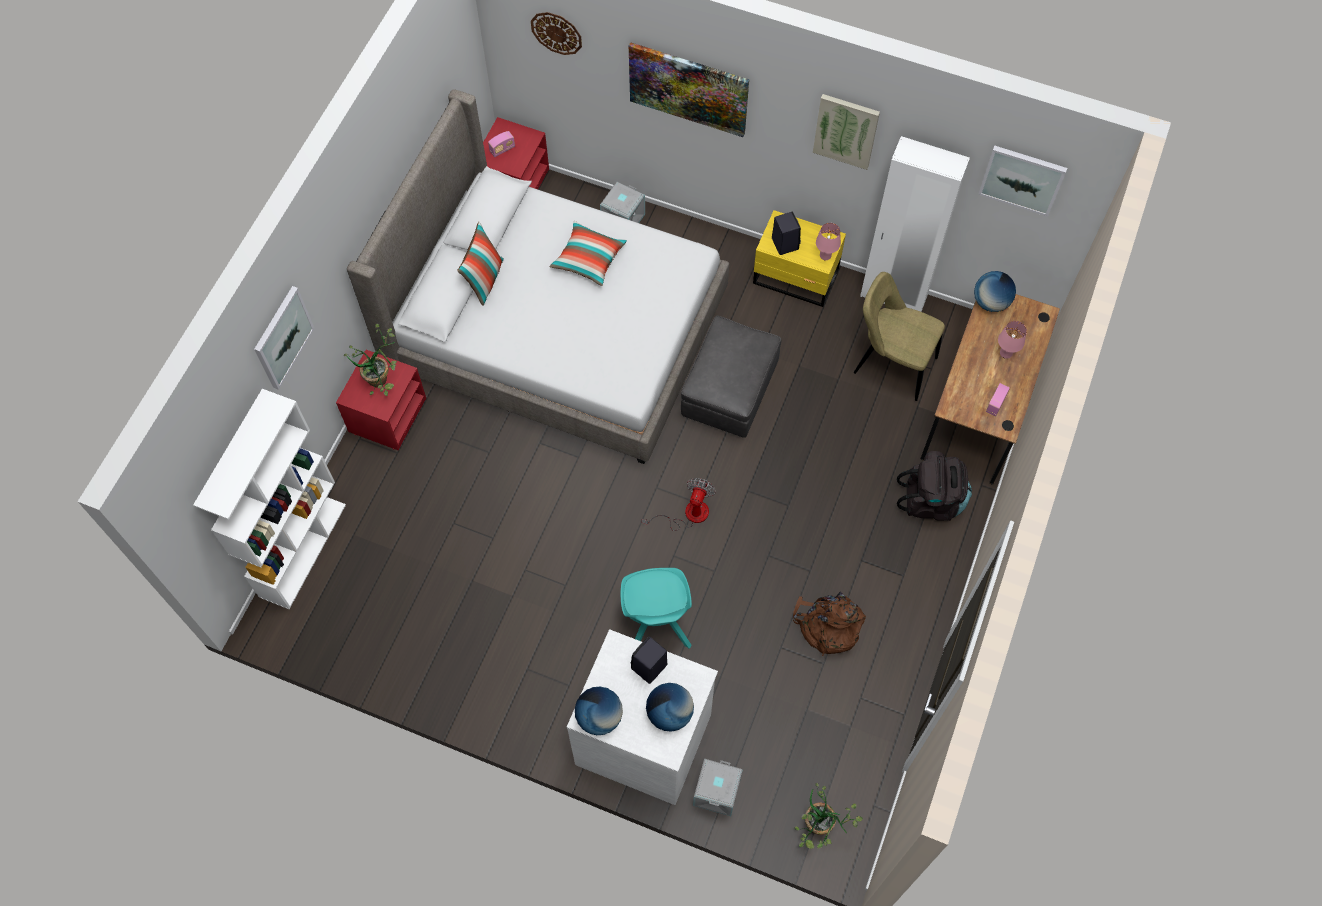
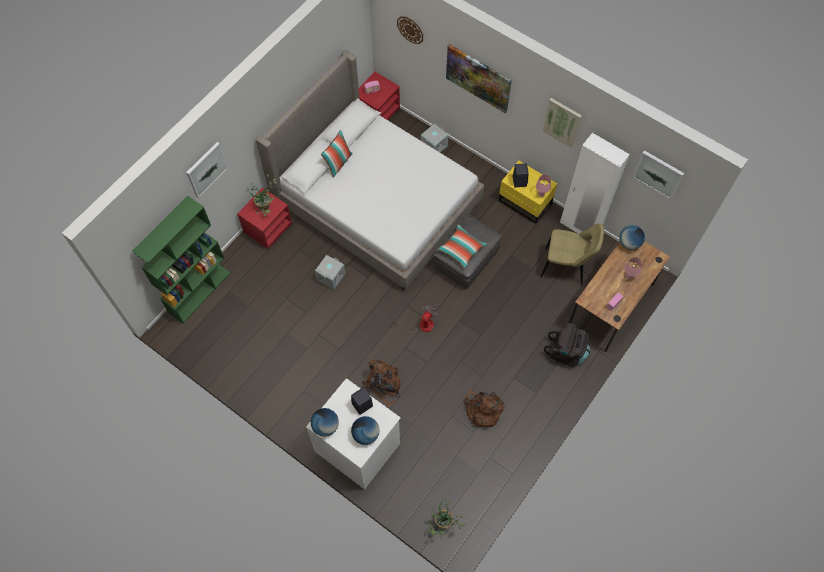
camera: 15 degrees right, 0 degrees up
white bookcase [193,389,346,609] -> green bookcase [132,196,230,324]
pillow [550,221,627,286] -> pillow moved to [437,225,487,268]
turquoise chair [621,568,692,649] -> brown backpack [362,360,400,407]
grey storage box [693,759,743,816] -> grey storage box moved to [315,255,345,289]
beige chair [854,272,945,401] -> beige chair turned 150 degrees clockwise [541,223,604,284]

